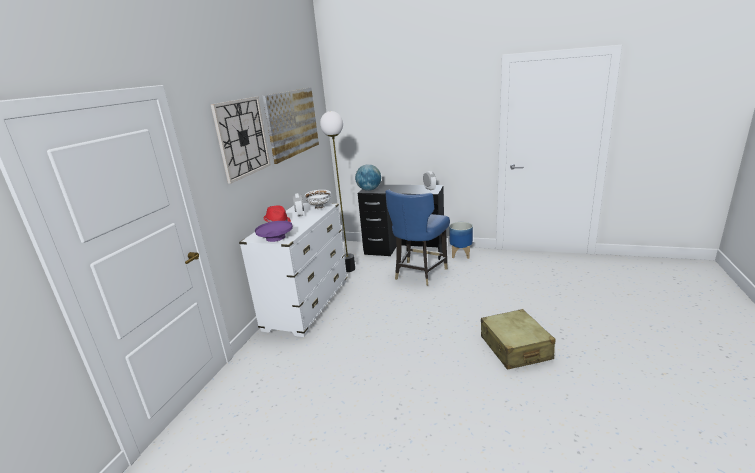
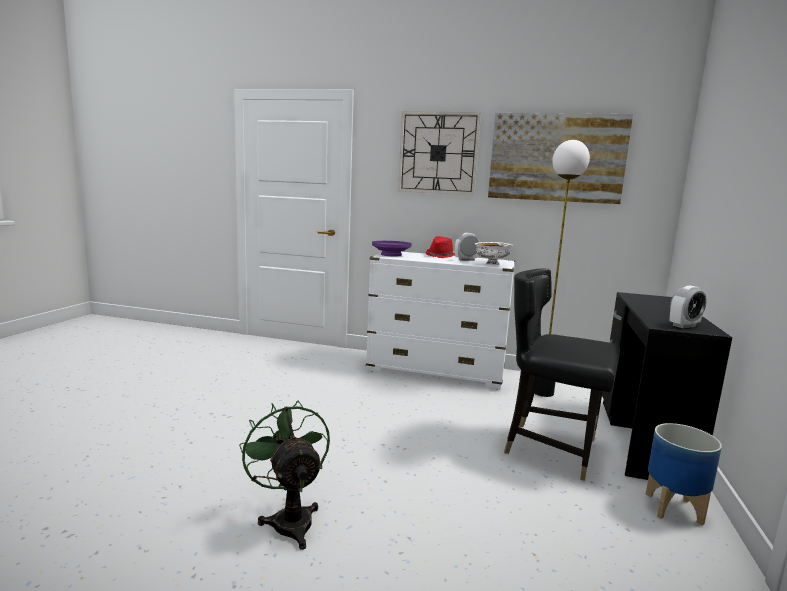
camera: 85 degrees right, 10 degrees down
globe [355,164,381,191] -> none
blue chair [385,190,450,286] -> black chair [504,269,620,481]
beige suitcase [481,309,555,370] -> green fan [239,401,330,550]

